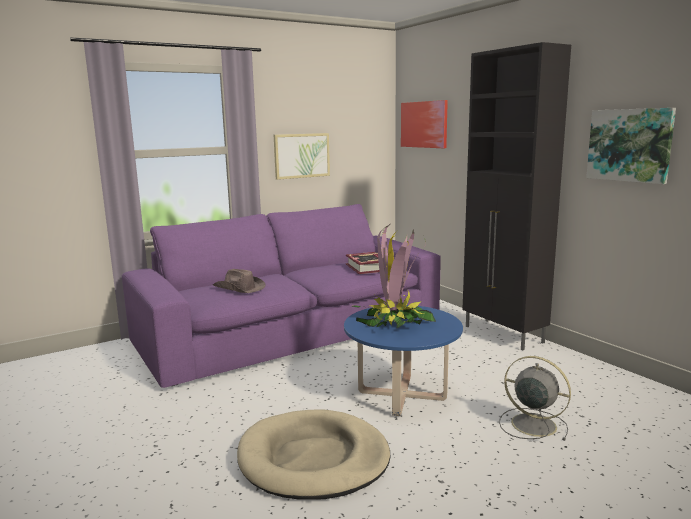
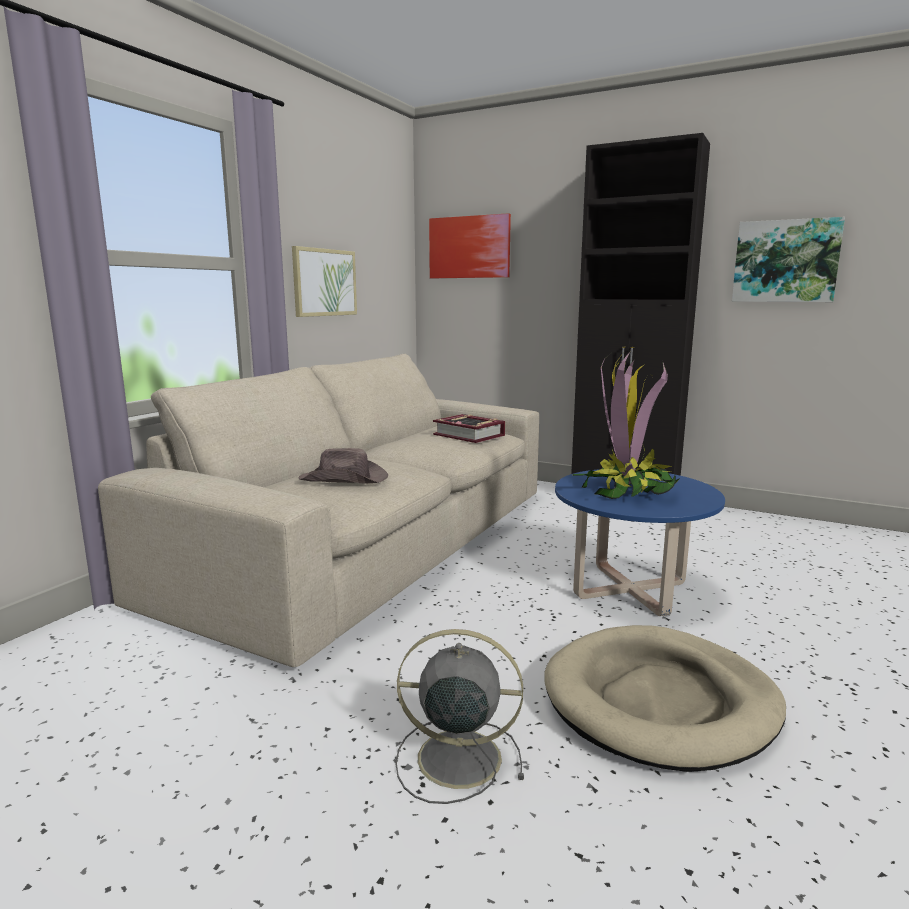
camera: 30 degrees left, 0 degrees up
purple sofa [122,204,441,388] -> beige sofa [98,354,539,667]
grey fan [499,356,571,441] -> grey fan moved to [395,629,524,804]

